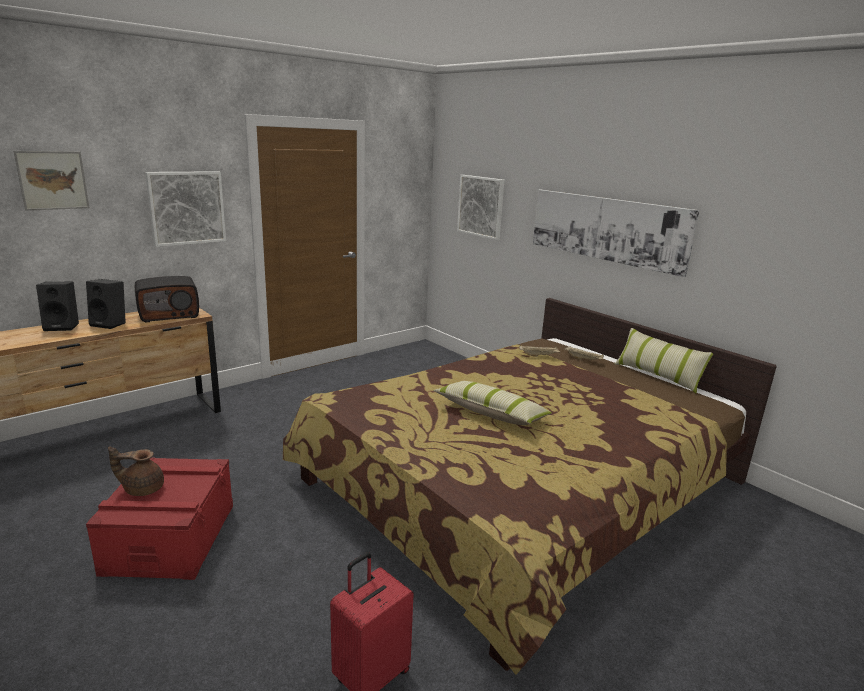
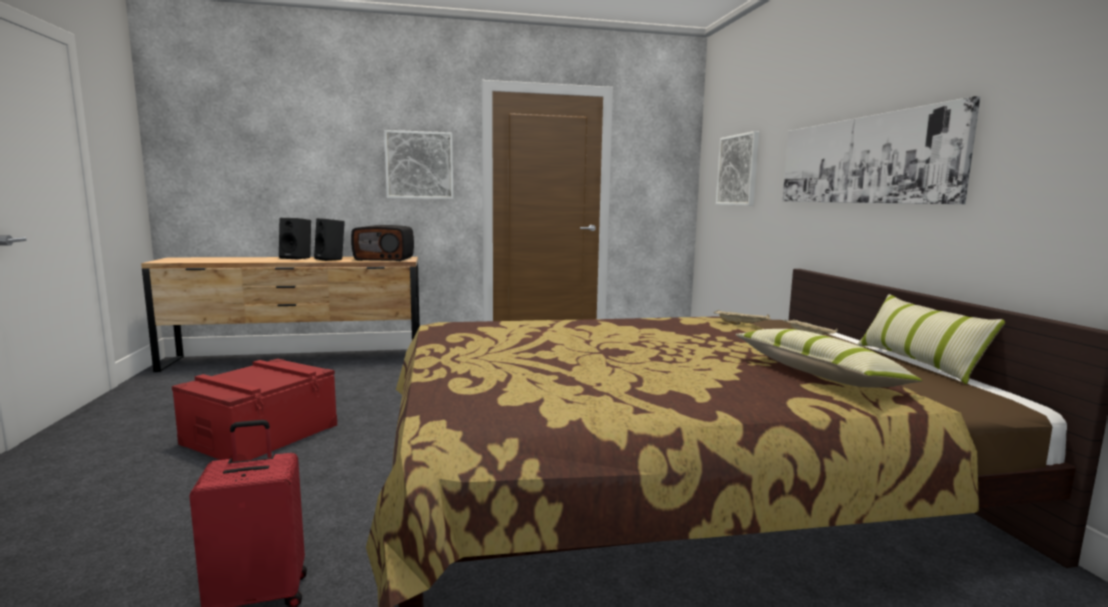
camera: 30 degrees right, 10 degrees down
picture [14,151,89,211] -> none
brown teapot [108,446,164,496] -> none
pillow [433,381,552,425] -> pillow moved to [736,329,923,388]

